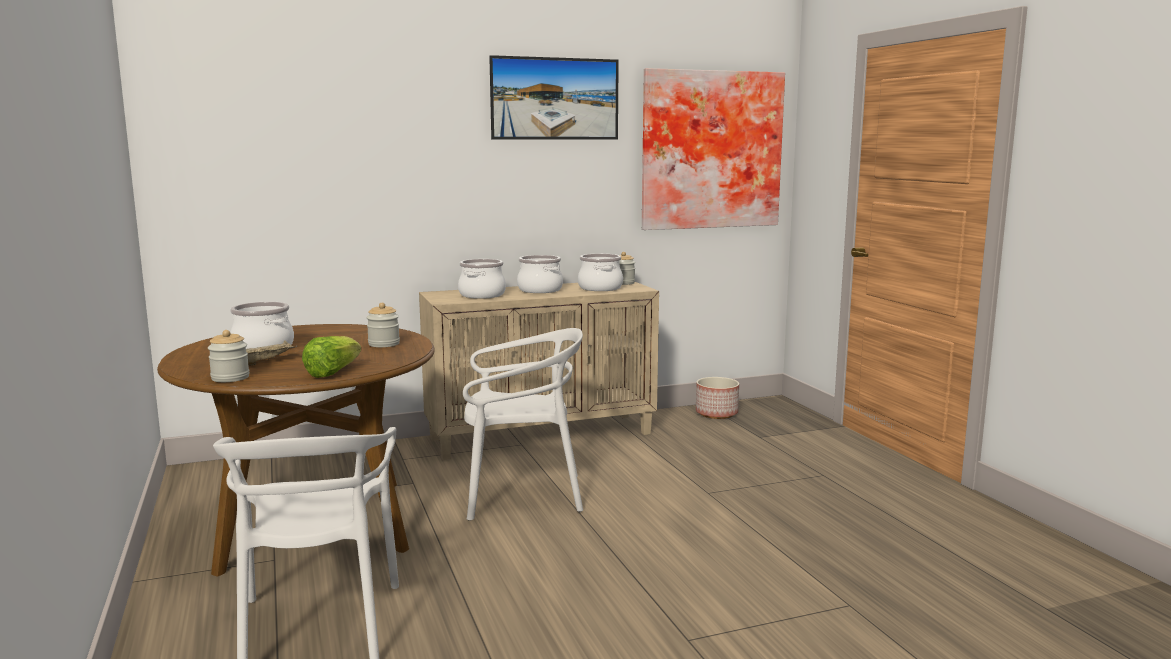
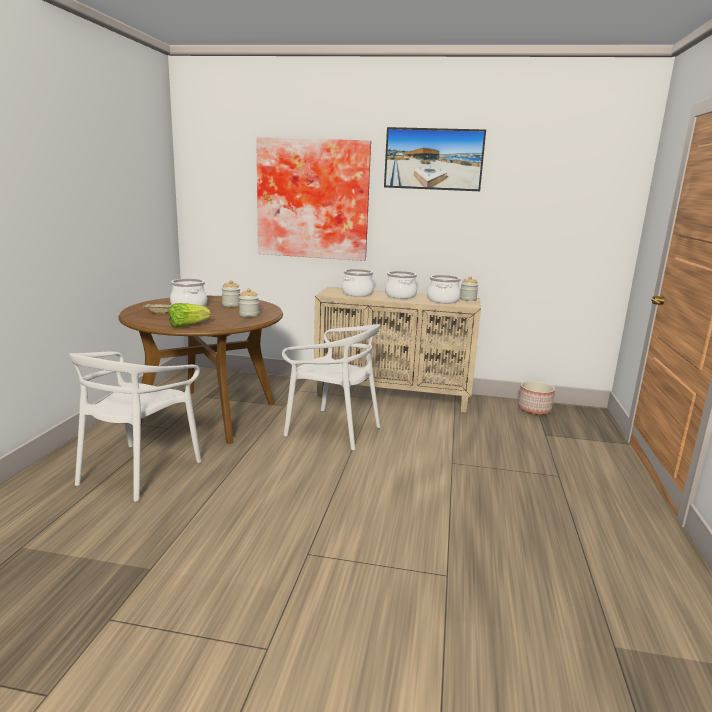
camera: 30 degrees right, 5 degrees up
jar [208,330,250,382] -> jar moved to [222,280,240,307]
picture [642,68,785,230] -> picture moved to [256,137,371,261]

